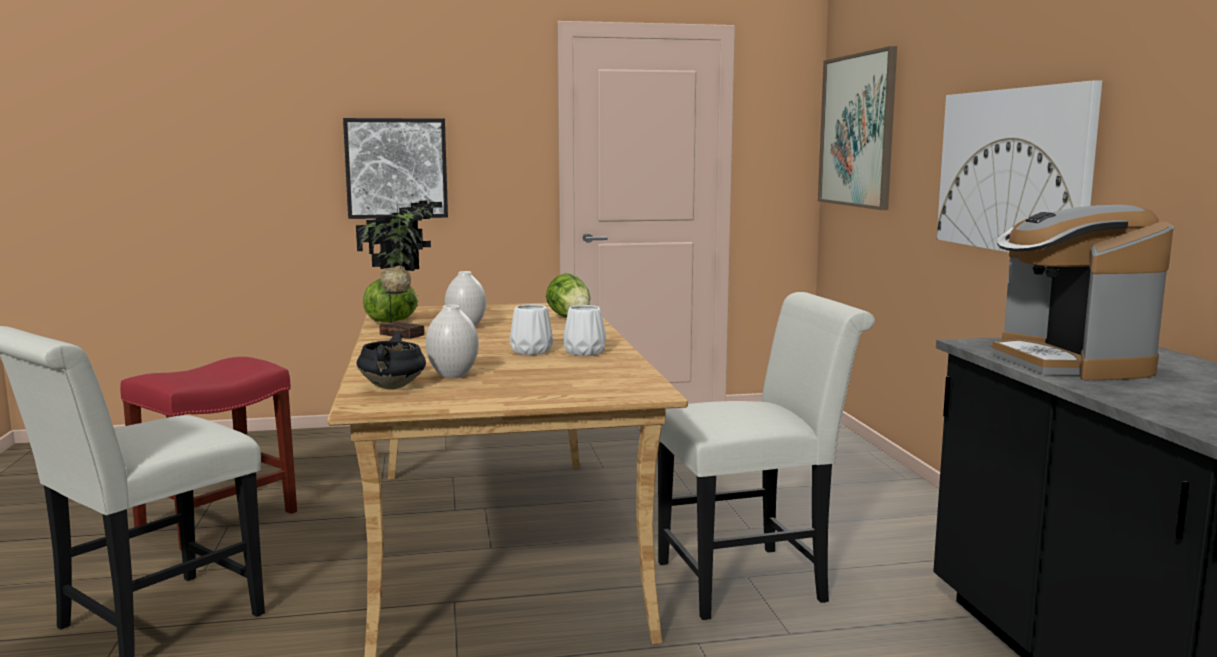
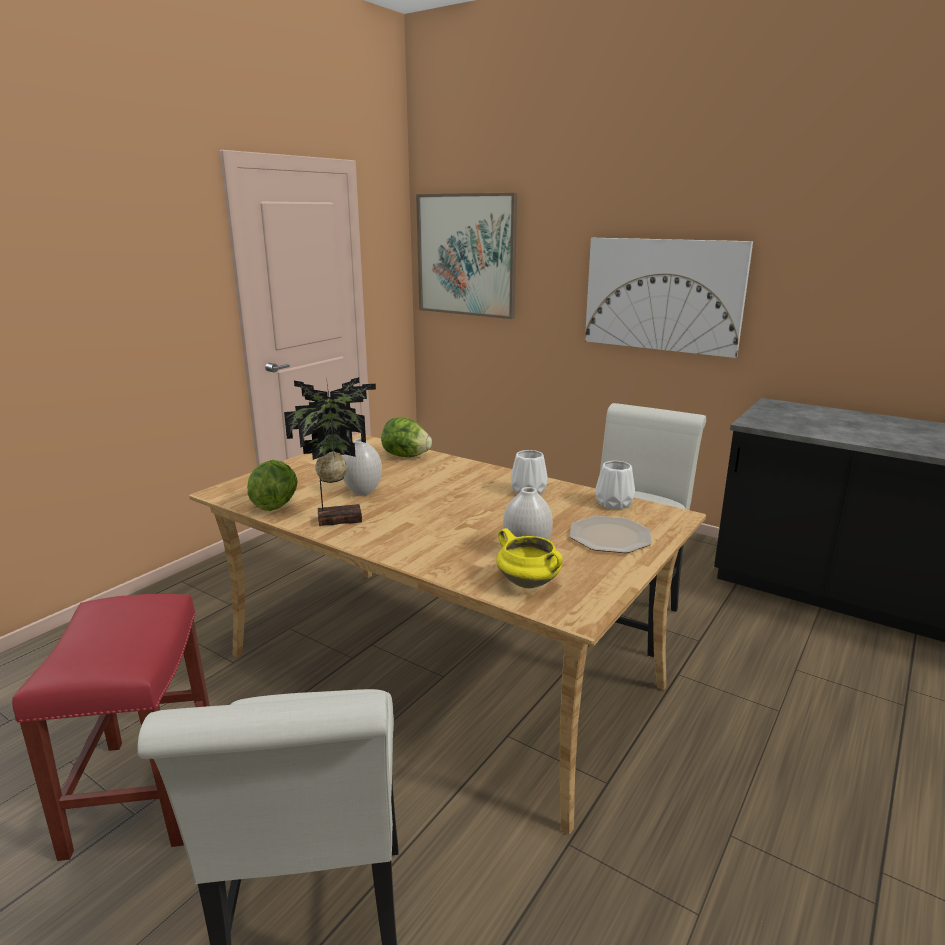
camera: 45 degrees left, 10 degrees up
picture [343,118,448,219] -> none
black cooking pot [357,331,426,389] -> yellow cooking pot [496,528,563,588]
white vase [510,304,553,355] -> white vase moved to [596,461,635,510]
coffee machine [992,205,1174,380] -> none
none -> plate [570,516,652,553]

